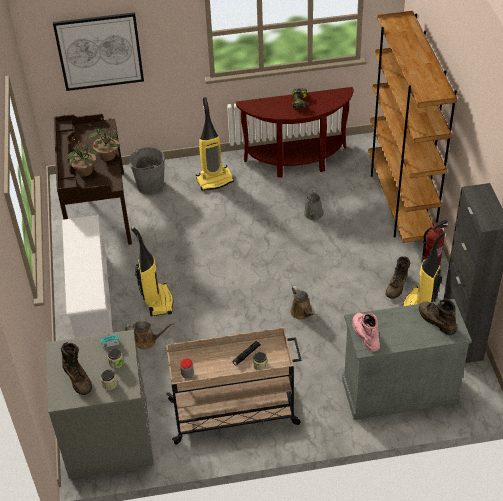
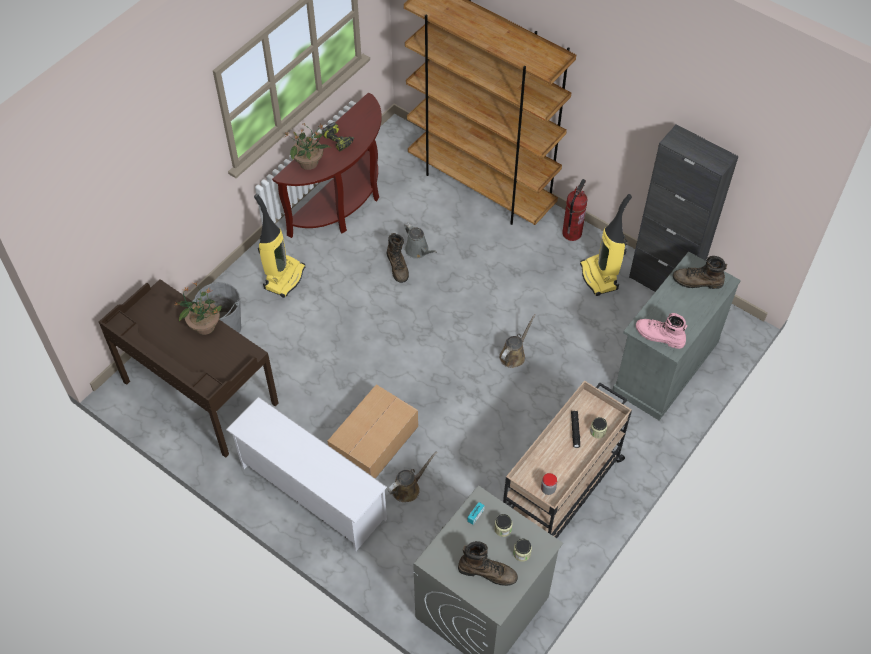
camera: 45 degrees left, 10 degrees up
picture [53,12,144,91] -> none
potted plant [66,136,100,176] -> potted plant moved to [283,124,331,170]
vacuum cleaner [131,226,173,316] -> cardboard box [327,384,418,479]
brown watering can [290,286,317,320] -> brown watering can turned 75 degrees counterclockwise [499,314,536,368]
brown boot [386,256,410,299] -> brown boot moved to [387,233,409,283]

